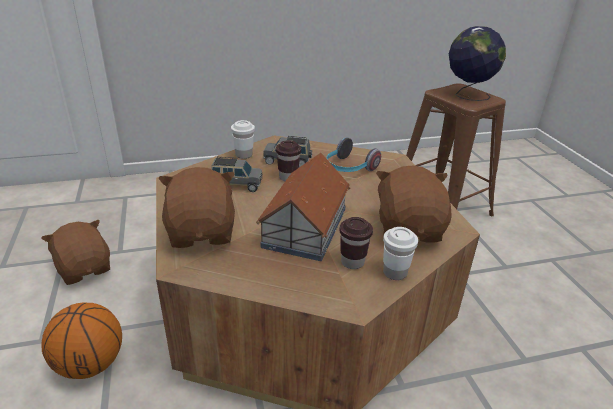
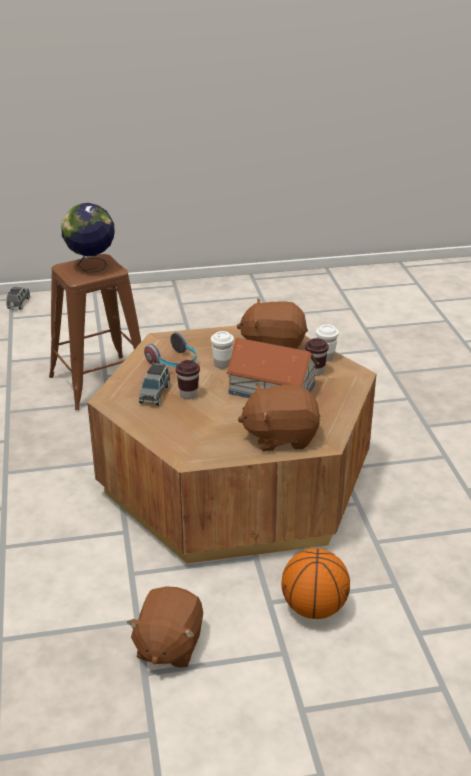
camera: 85 degrees left, 0 degrees up
brown plush toy [41,220,110,285] -> brown plush toy turned 45 degrees counterclockwise [127,587,203,668]
grey toy car [211,157,262,192] -> grey toy car moved to [6,286,30,310]
white cup [231,120,255,159] -> white cup moved to [211,331,234,368]

